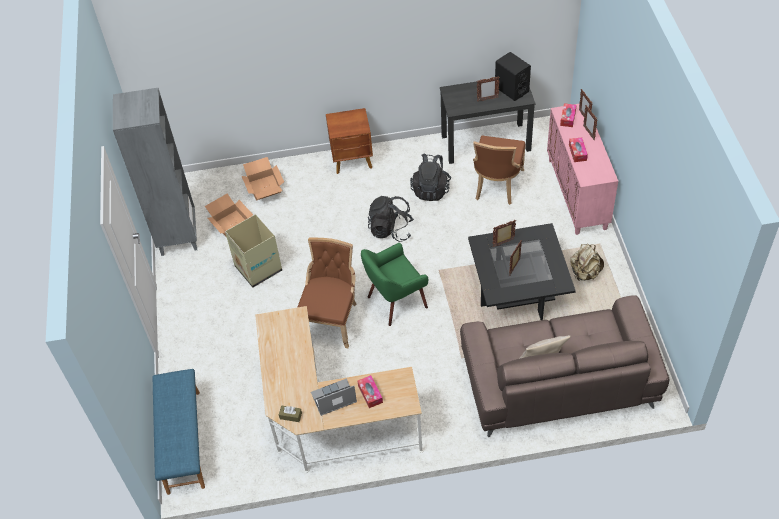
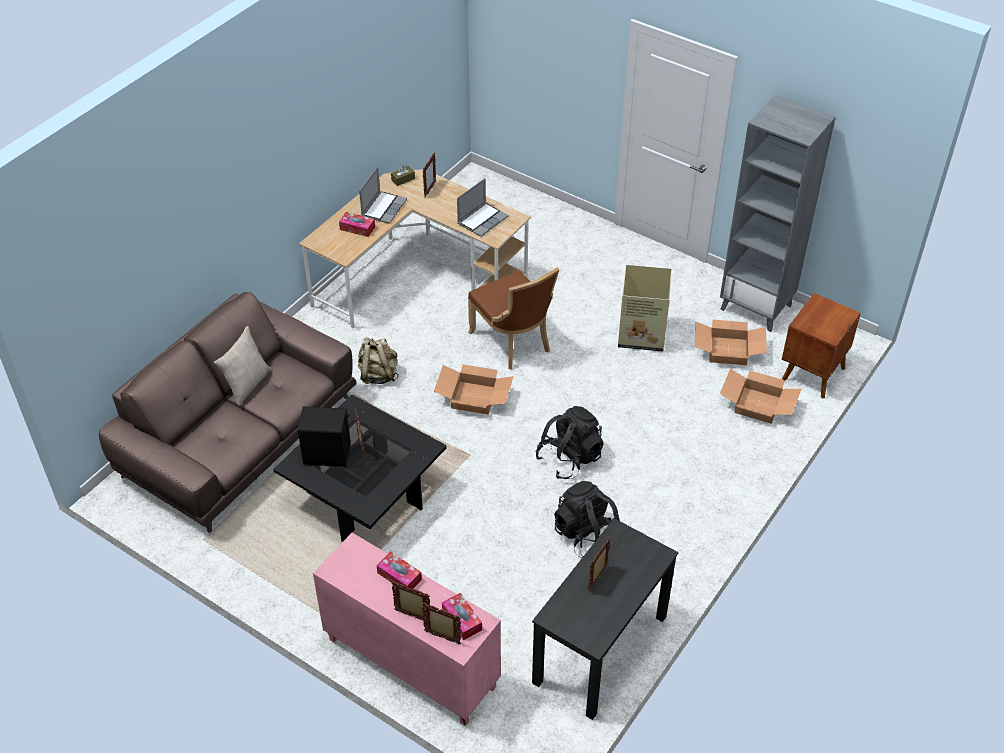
camera: 130 degrees right, 5 degrees down
blue bench [153,369,205,495] -> none
brown nightstand [326,108,373,174] -> brown nightstand moved to [782,293,861,398]
green armchair [361,243,428,326] -> cardboard box [434,364,514,414]
brown chair [473,136,526,205] -> none
picture frame [493,220,516,247] -> picture frame moved to [423,152,436,198]
black speaker [495,52,531,101] -> black speaker moved to [298,406,351,467]
beige backpack [570,244,604,281] -> beige backpack moved to [357,338,398,384]
none -> laptop [457,178,508,237]

